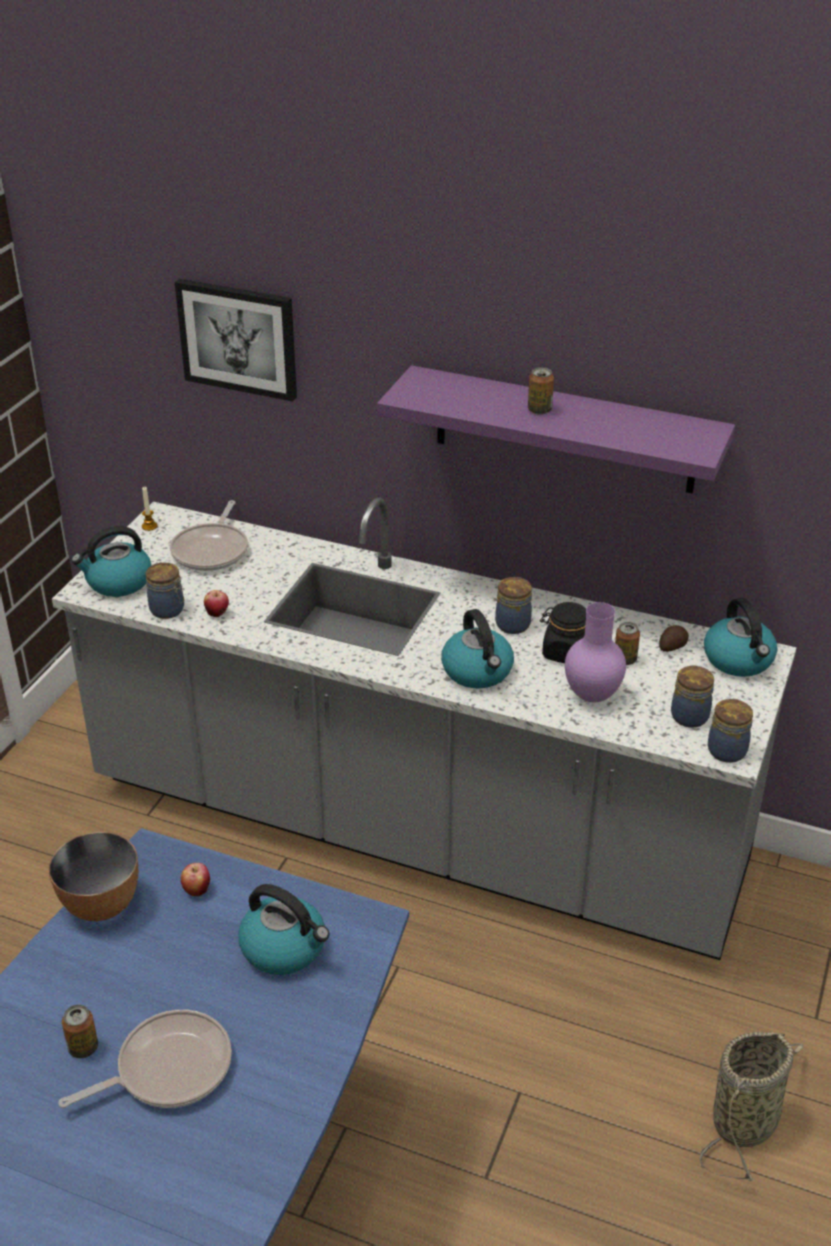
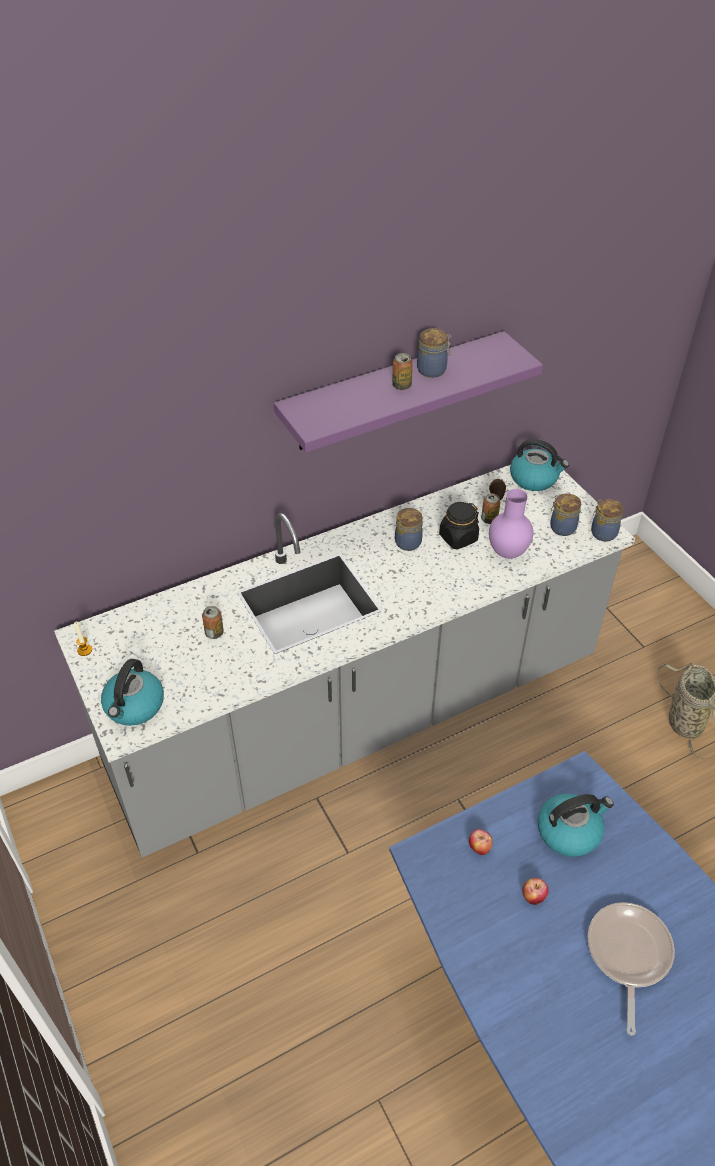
camera: 50 degrees left, 10 degrees up
bowl [49,832,138,921] -> none
can [62,1005,98,1058] -> can moved to [202,606,224,639]
jar [146,562,184,619] -> jar moved to [417,328,451,378]
frying pan [170,500,248,571] -> none
picture [175,279,297,402] -> none
apple [204,590,229,617] -> apple moved to [522,878,548,905]
kettle [441,609,514,688] -> none

